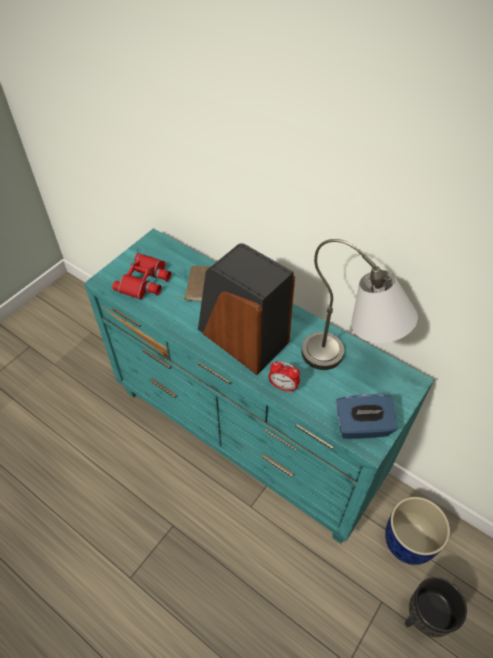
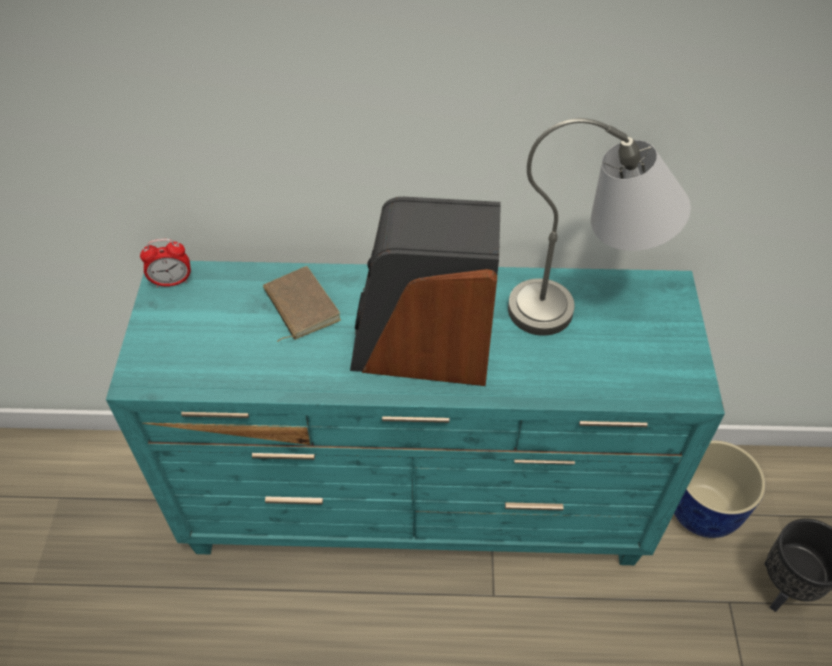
camera: 35 degrees left, 0 degrees up
red binoculars [112,253,171,300] -> none
alarm clock [268,361,300,393] -> alarm clock moved to [140,239,191,288]
blue tissue box [336,394,397,439] -> none

